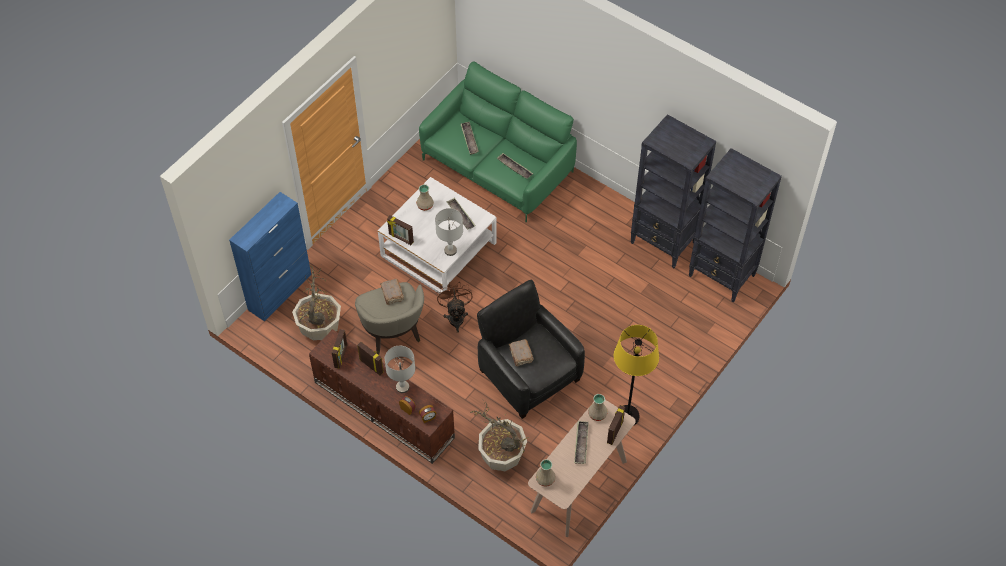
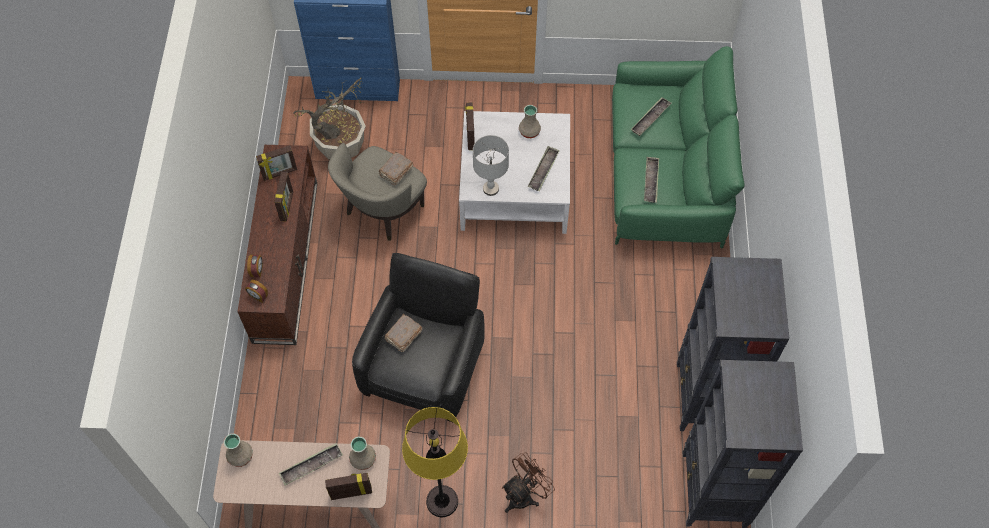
camera: 55 degrees right, 5 degrees up
grey table lamp [385,346,415,393] -> none
brown fan [437,282,473,333] -> brown fan moved to [502,452,555,513]
potted plant [470,400,529,471] -> none

